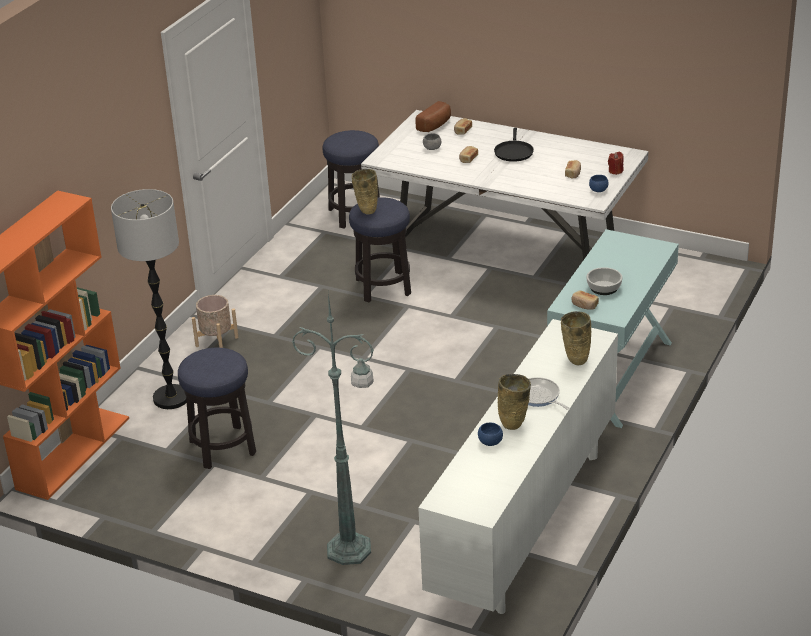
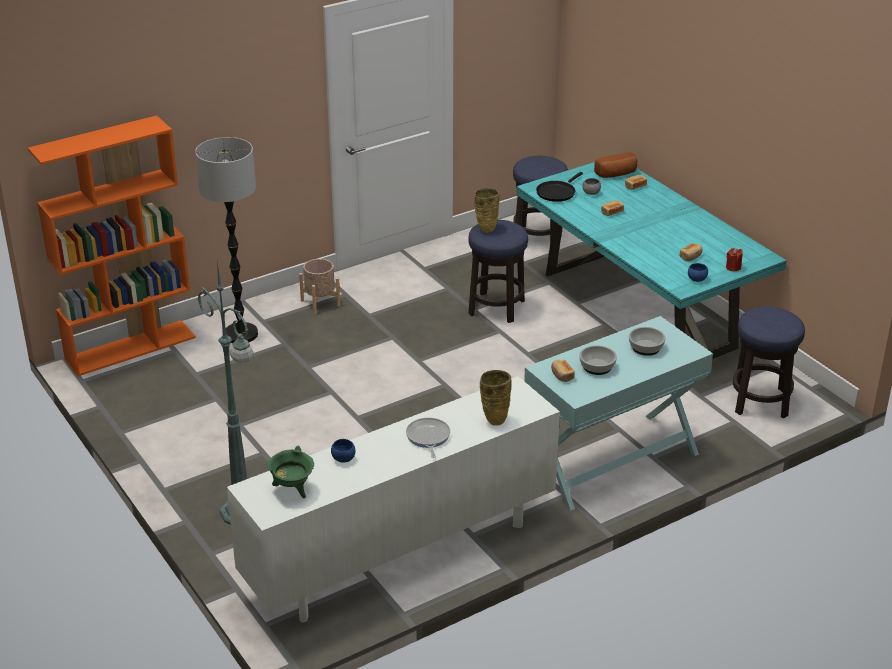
camera: 30 degrees right, 0 degrees up
stool [178,348,256,469] -> stool moved to [733,307,805,418]
white dining table [361,110,649,260] -> turquoise dining table [517,162,787,359]
black frying pan [494,128,534,162] -> black frying pan moved to [536,172,583,202]
beige vase [498,374,531,430] -> none
none -> green cooking pot [267,446,314,498]
none -> bowl [629,327,666,356]

